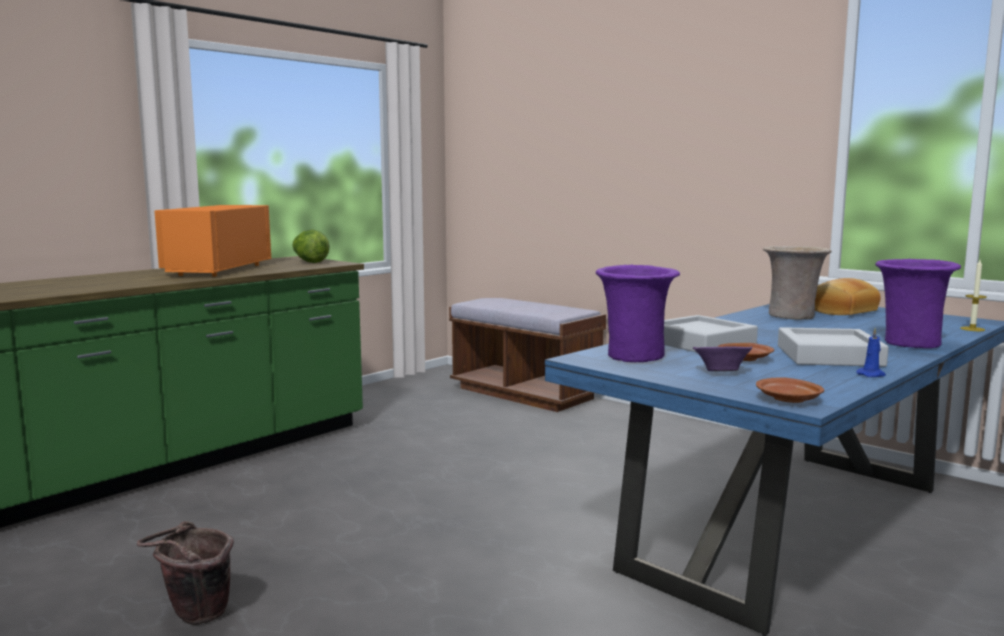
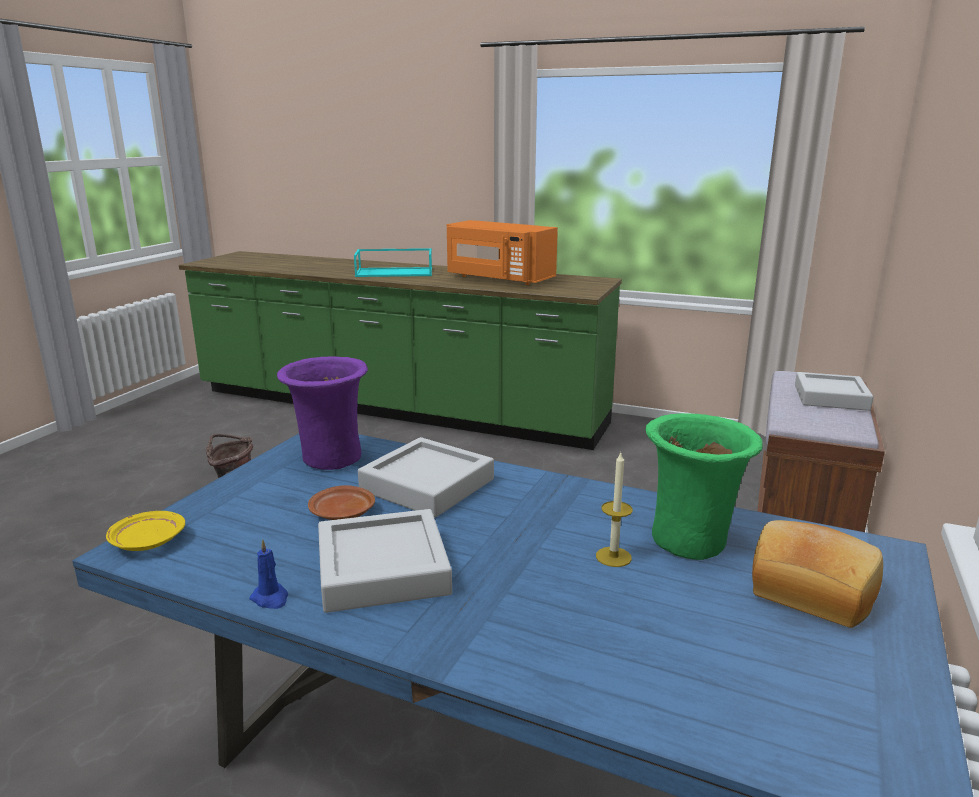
camera: 70 degrees right, 10 degrees up
orange microwave [155,205,271,277] -> orange microwave turned 135 degrees counterclockwise [447,220,558,285]
lettuce [292,230,330,263] -> none
purple bowl [693,346,752,371] -> none
brown plate [756,378,824,403] -> yellow plate [106,511,185,551]
beige vase [763,246,831,320] -> green vase [645,413,763,560]
purple vase [875,259,961,348] -> none
candle [960,260,987,331] -> candle moved to [596,453,633,567]
none -> turquoise tray [354,248,432,277]
none -> grey tray [795,372,873,411]

